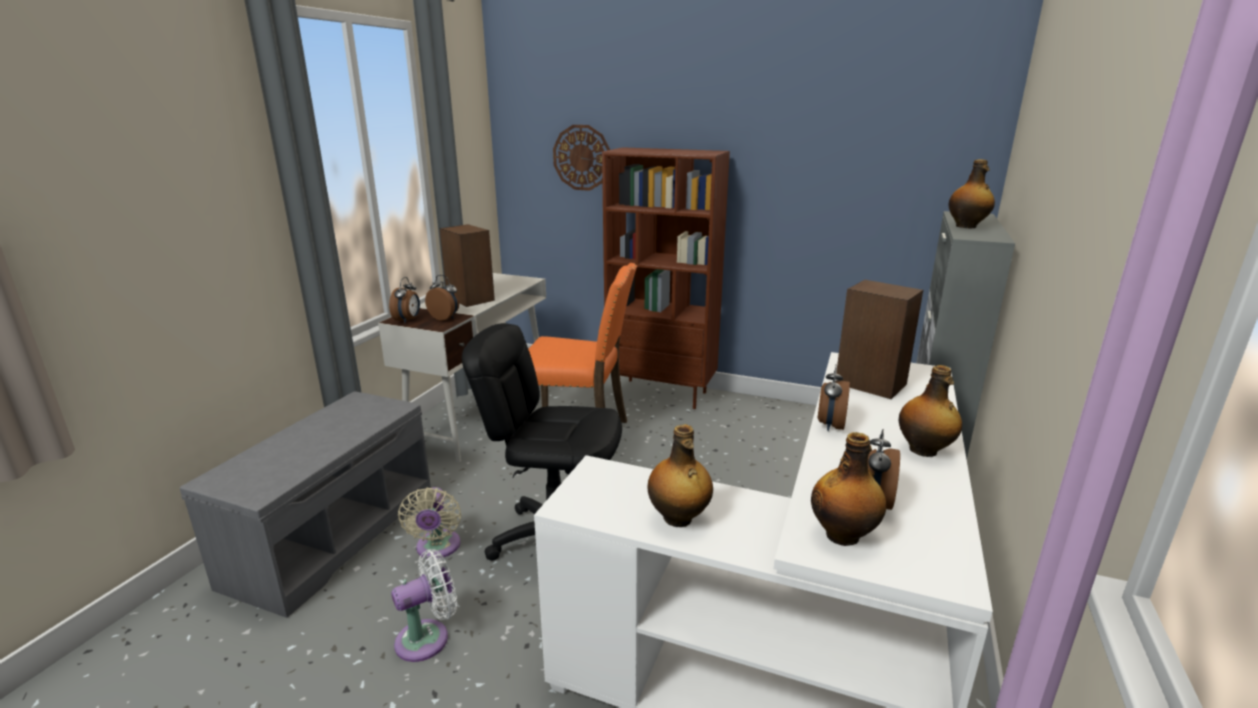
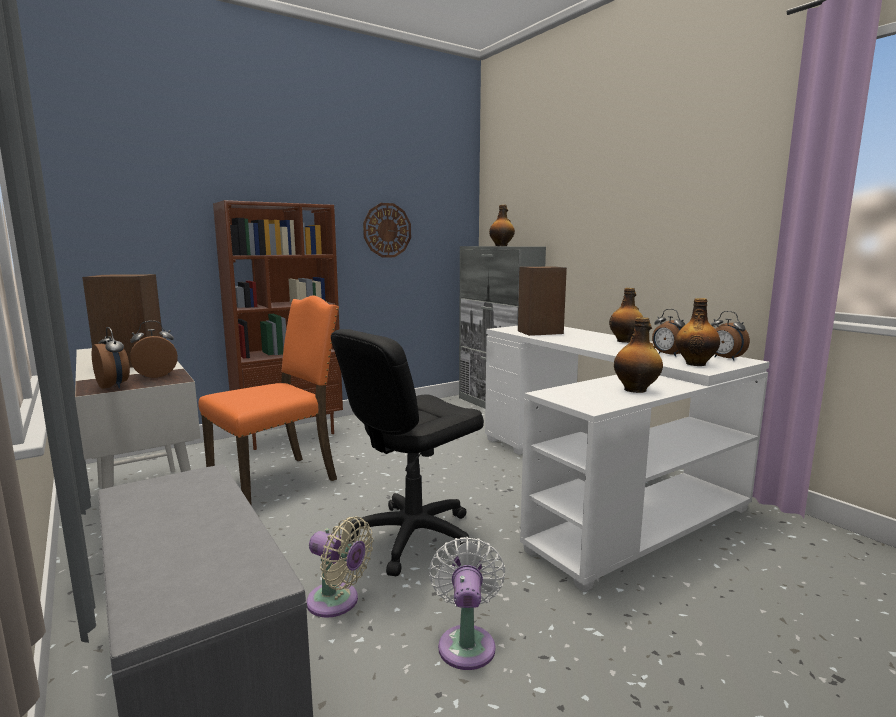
camera: 55 degrees left, 10 degrees down
wall clock [553,125,610,191] -> wall clock moved to [363,203,411,258]
alarm clock [818,364,850,431] -> alarm clock moved to [711,311,750,360]

